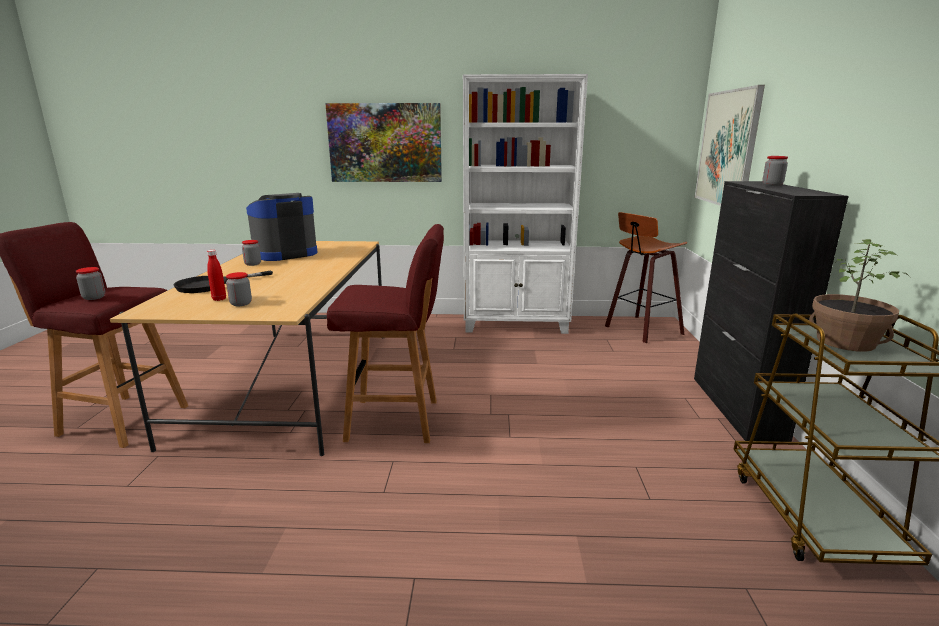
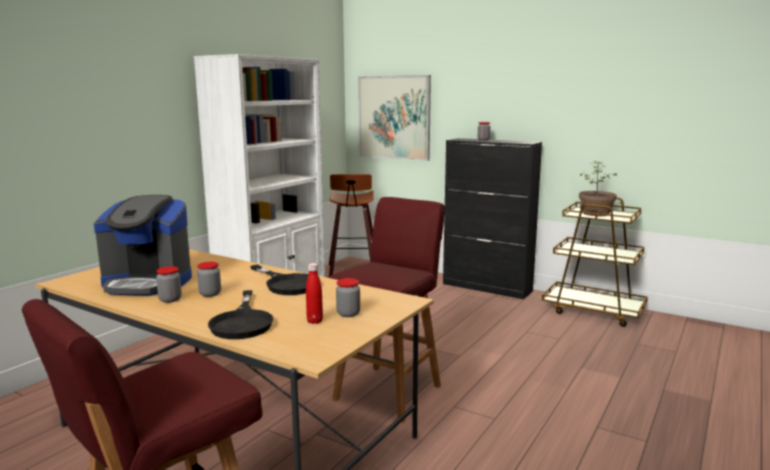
camera: 60 degrees left, 5 degrees down
jar [76,267,105,300] -> jar moved to [197,262,221,297]
coffee machine [246,193,317,261] -> coffee machine turned 75 degrees counterclockwise [94,195,192,296]
picture [325,103,442,182] -> none
none -> black frying pan [250,265,309,295]

